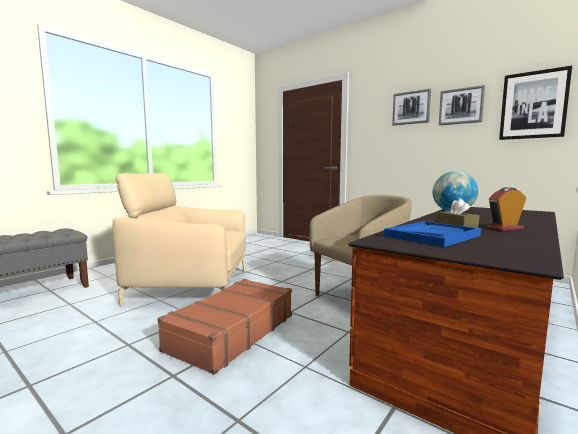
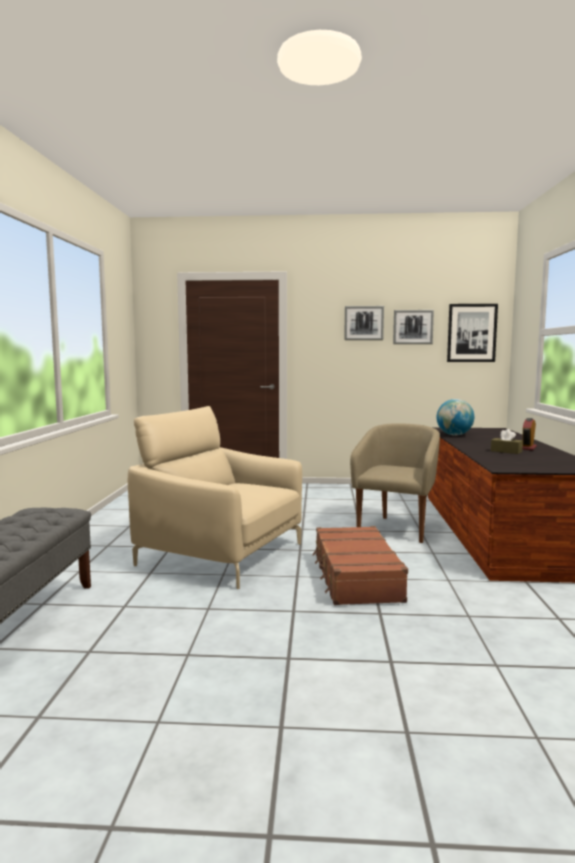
camera: 35 degrees left, 0 degrees up
beige armchair [112,173,246,306] -> beige armchair turned 60 degrees clockwise [128,406,302,589]
blue tray [384,221,481,247] -> none

